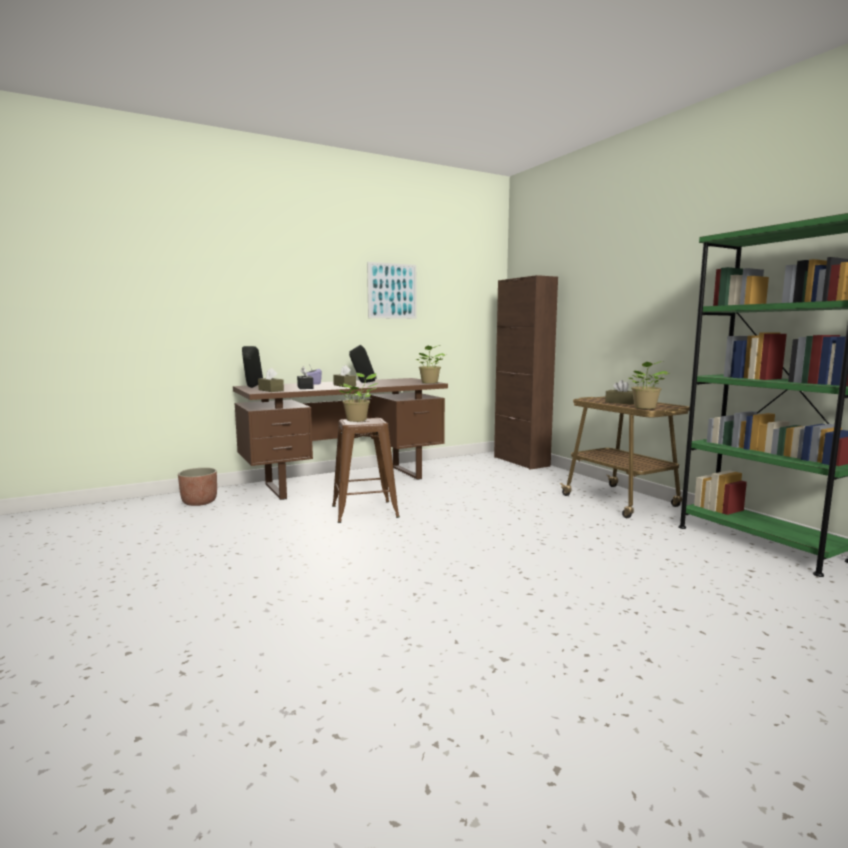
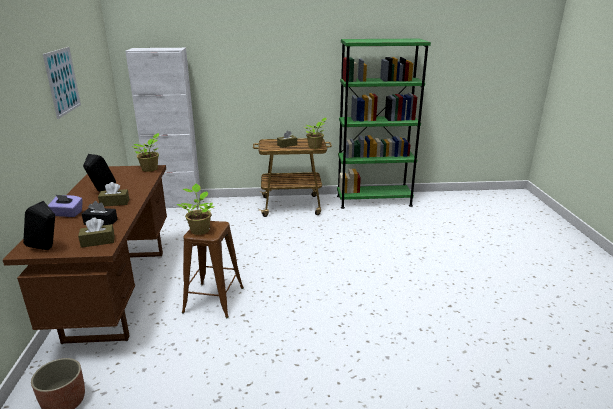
camera: 65 degrees left, 15 degrees up
brown cabinet [494,275,558,470] -> white cabinet [125,48,201,208]

